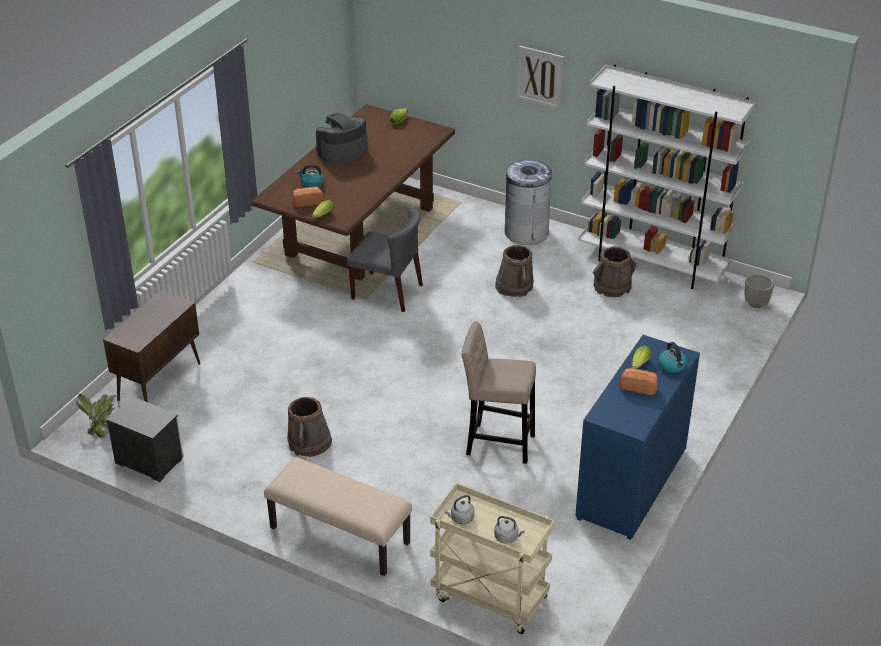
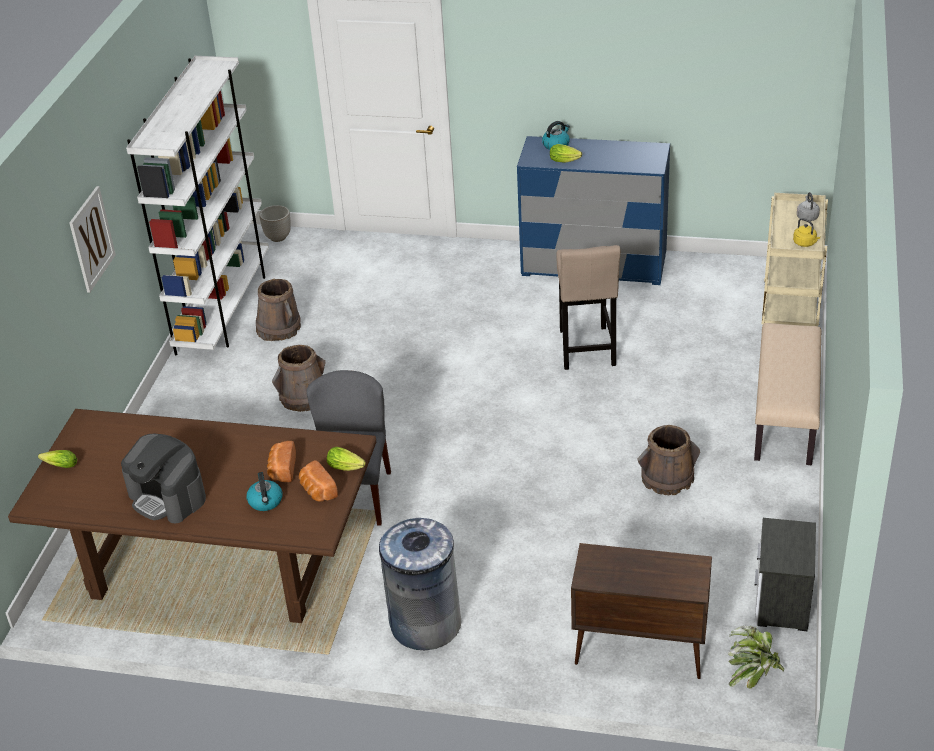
camera: 105 degrees left, 0 degrees up
grey kettle [445,495,475,524] -> yellow kettle [793,218,820,247]
grey trash can [505,160,553,245] -> grey trash can moved to [379,518,461,650]
bread [620,368,658,395] -> bread moved to [267,441,296,482]

